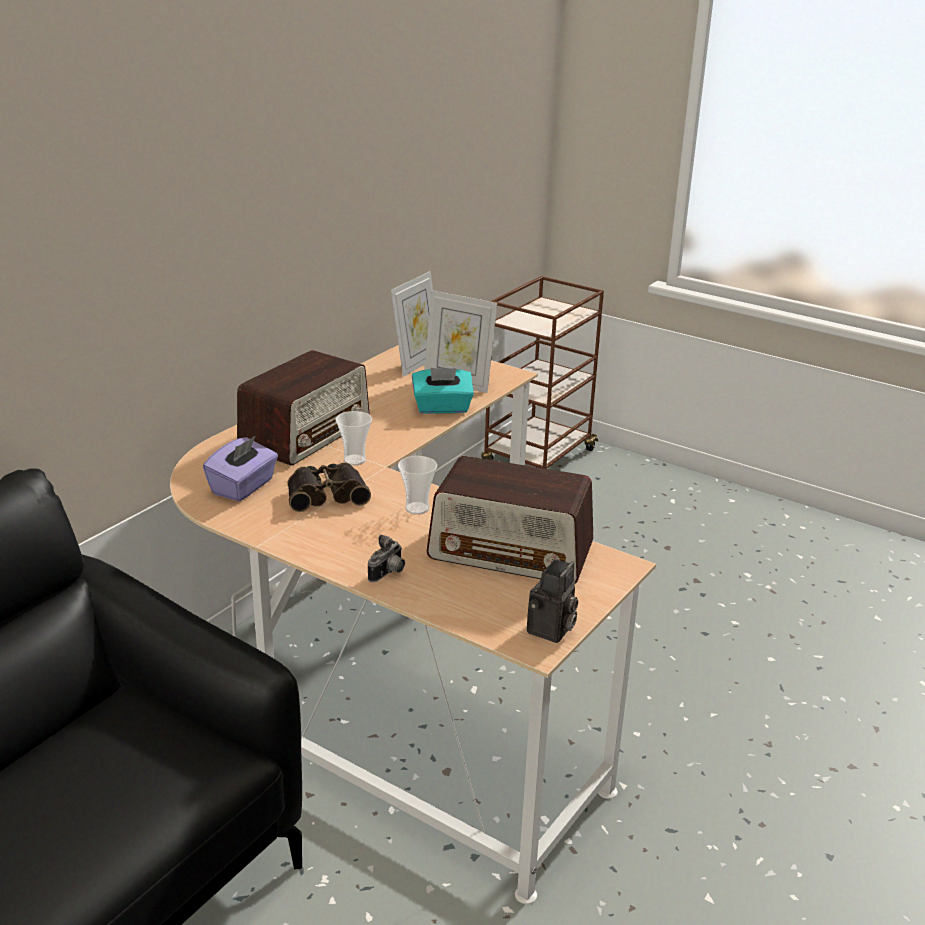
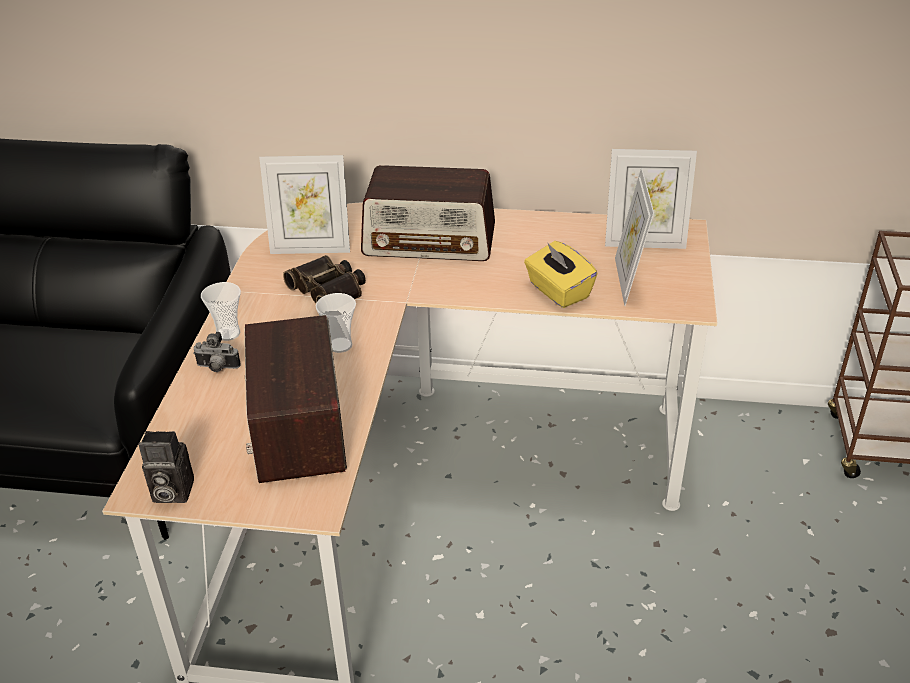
camera: 65 degrees right, 10 degrees up
purple tissue box [203,436,278,501] -> picture frame [259,155,350,254]
cup [336,411,372,465] -> cup moved to [201,282,241,341]
turquoise tissue box [412,368,474,414] -> yellow tissue box [524,241,598,308]

